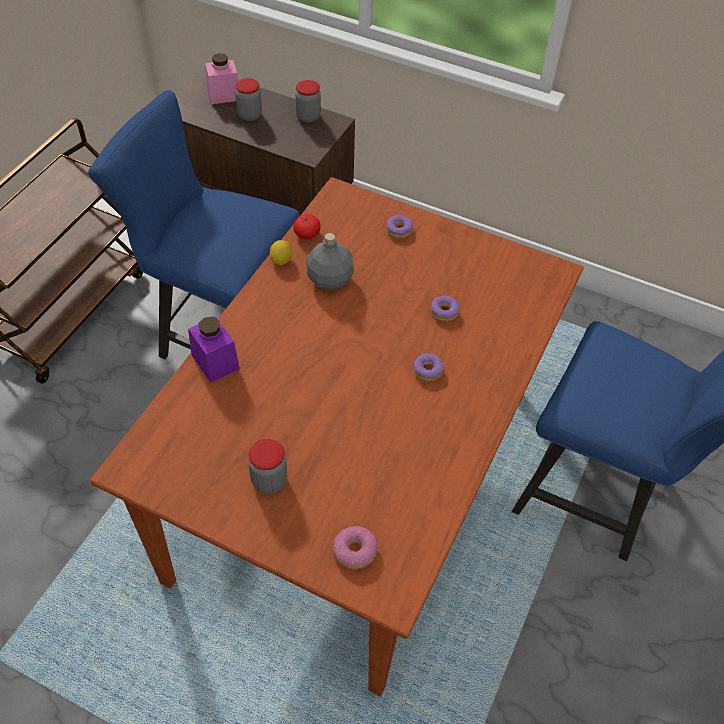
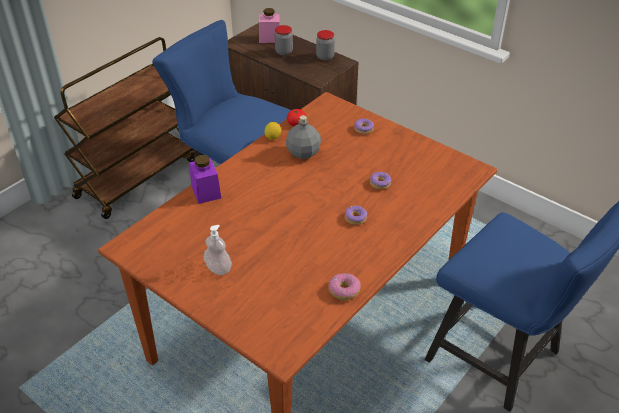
camera: 15 degrees right, 10 degrees down
jar [248,439,287,494] -> soap dispenser [204,225,232,275]
donut [333,526,378,569] -> donut moved to [328,273,361,300]

